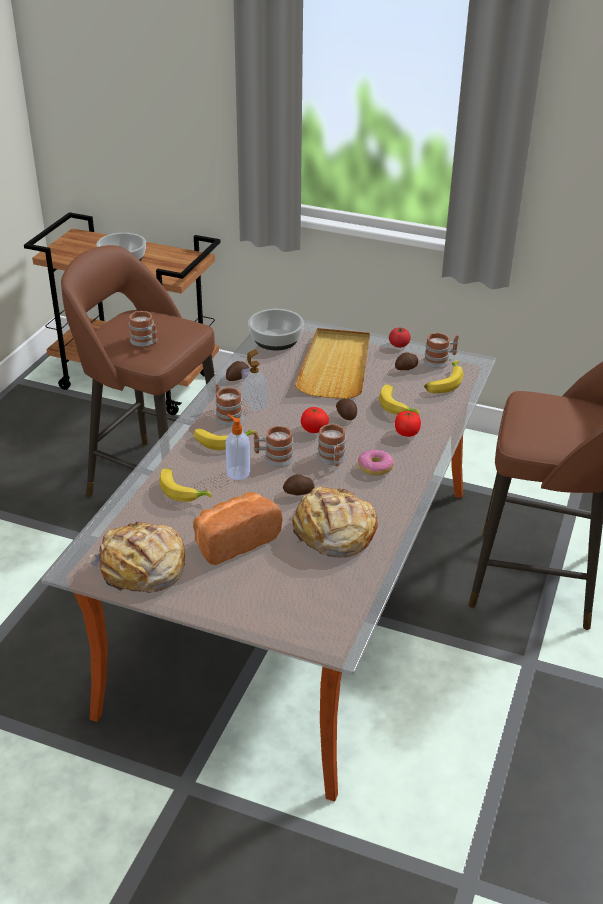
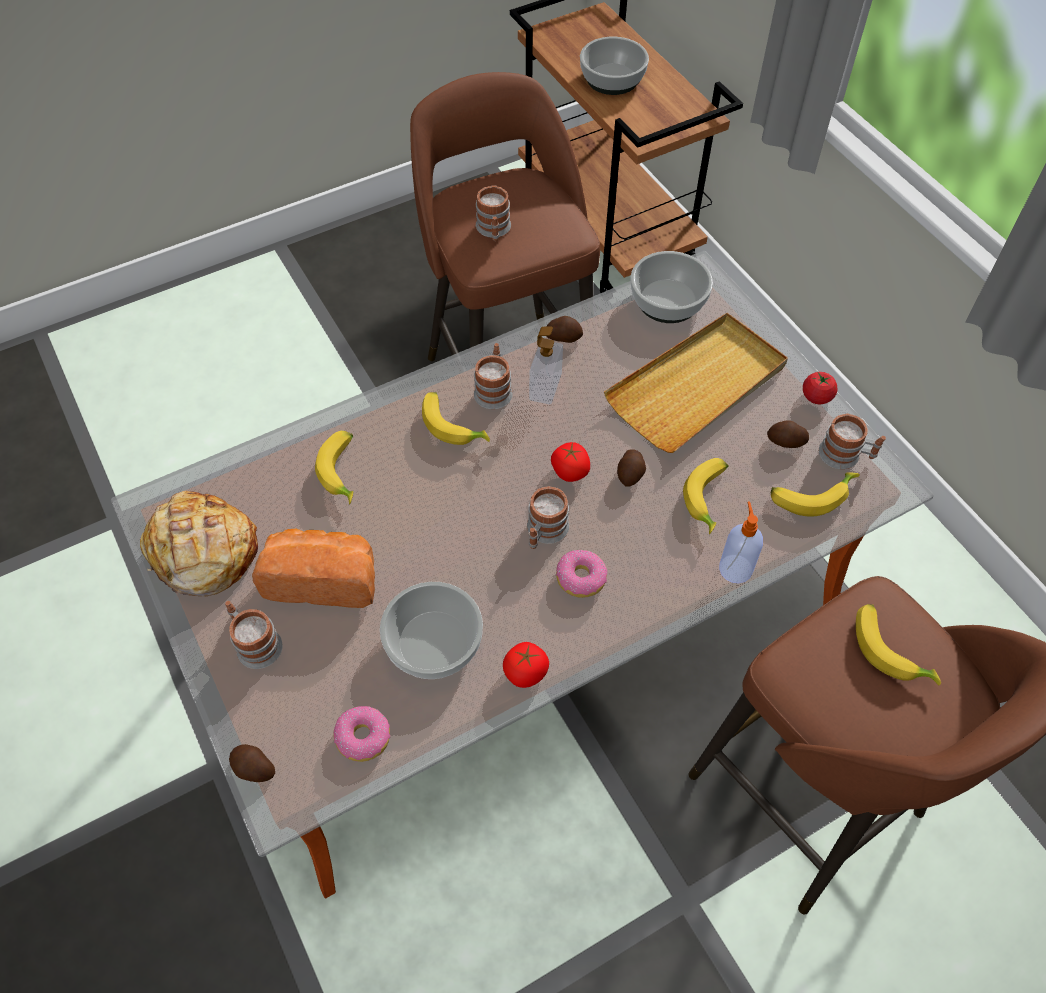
camera: 40 degrees right, 20 degrees up
soap dispenser [226,414,250,480] -> soap dispenser moved to [719,501,763,583]
mug [253,426,294,467] -> mug moved to [225,601,283,669]
potato [283,474,314,495] -> potato moved to [229,744,275,782]
bread [293,487,378,558] -> bowl [380,582,483,679]
tomato [395,411,421,437] -> tomato moved to [503,642,549,688]
none -> donut [334,706,390,762]
none -> banana [856,604,941,685]

